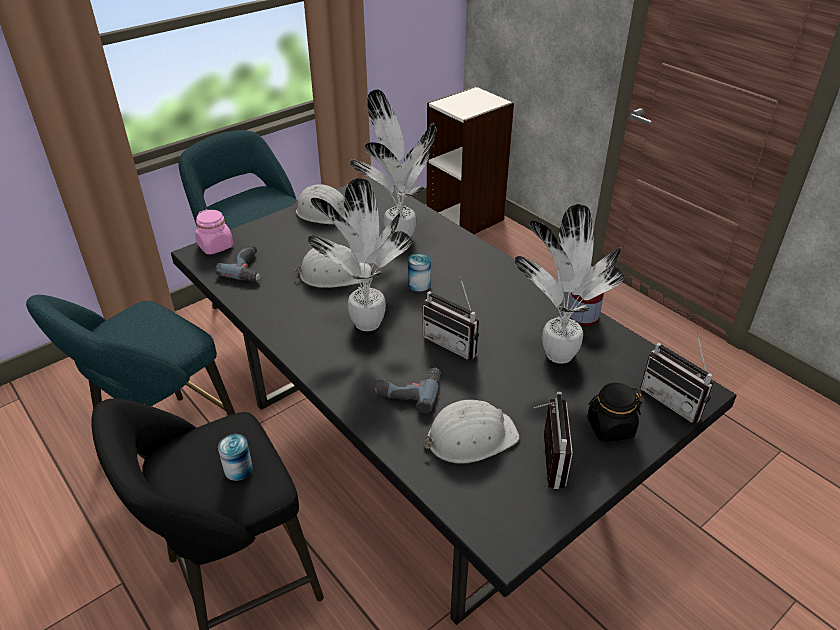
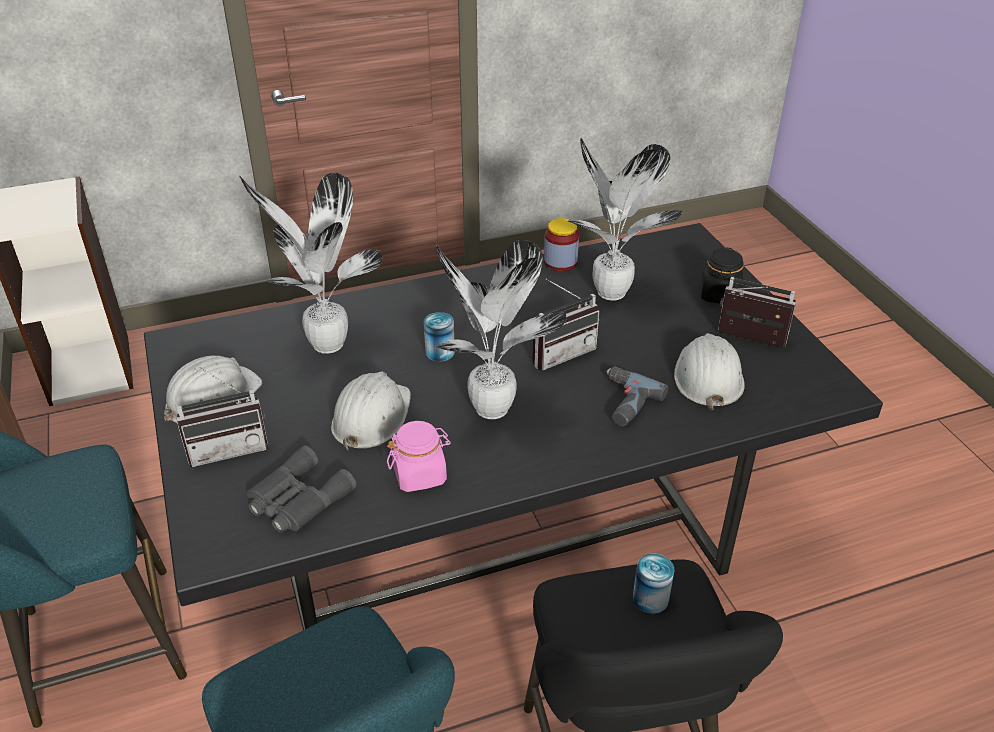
camera: 70 degrees left, 0 degrees up
pink jar [195,209,234,255] -> pink jar moved to [387,421,451,492]
power drill [215,244,261,282] -> grey binoculars [247,446,356,533]
radio [640,332,714,424] -> radio moved to [176,367,268,467]

